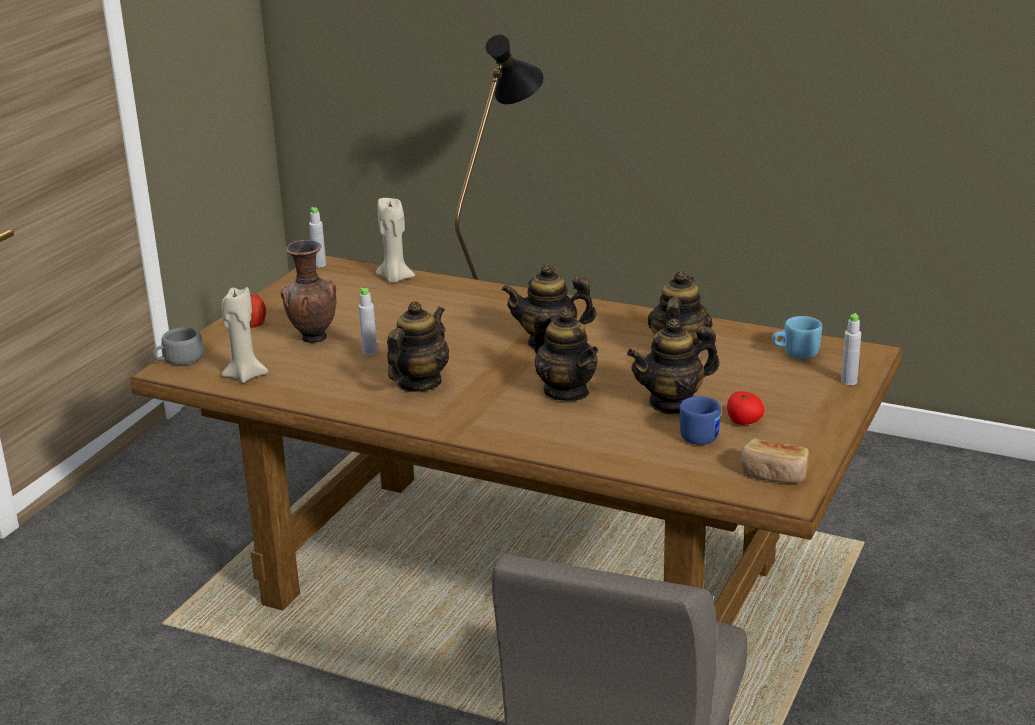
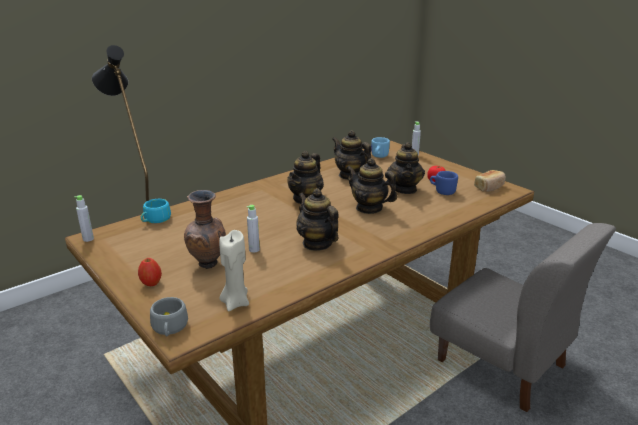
camera: 65 degrees left, 0 degrees up
beige candle [376,198,415,283] -> turquoise cup [141,199,171,223]
teapot [534,309,598,401] -> teapot turned 135 degrees counterclockwise [346,158,397,214]

